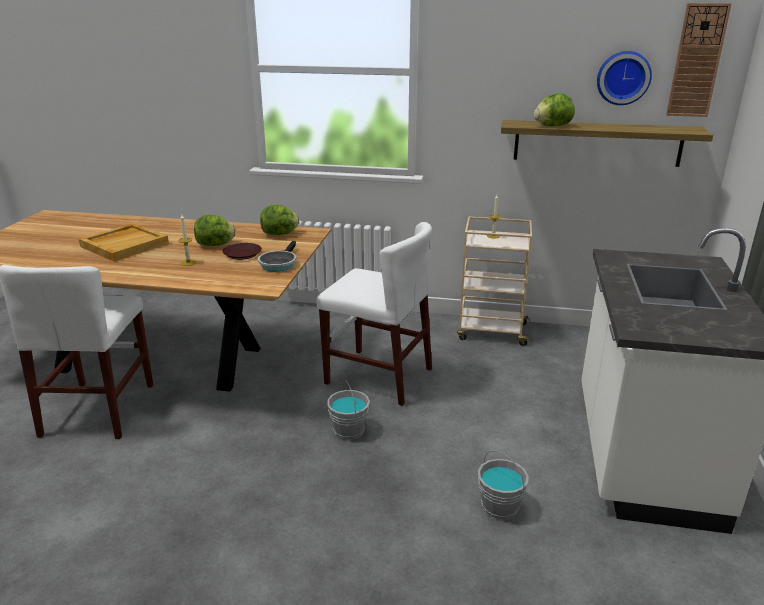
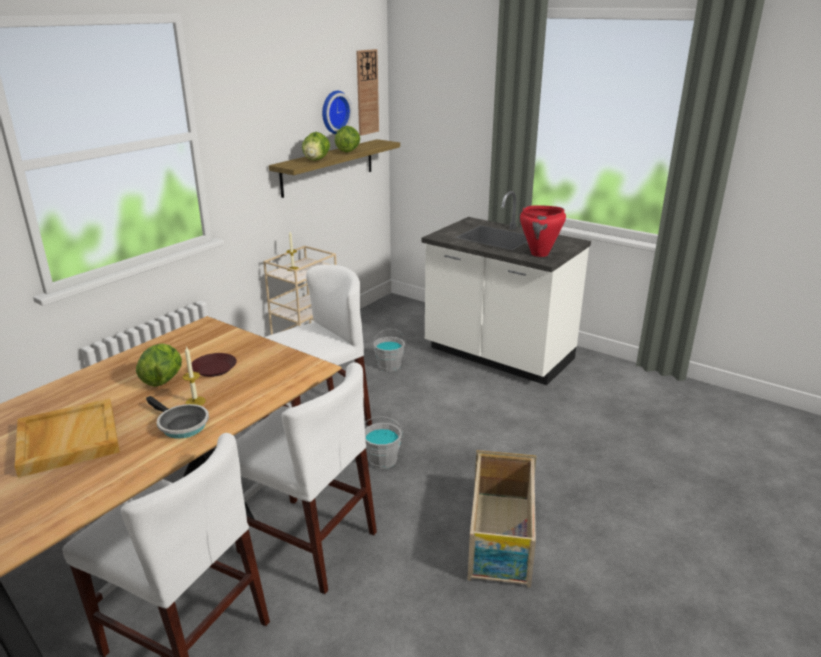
camera: 65 degrees left, 0 degrees up
frying pan [258,241,296,272] -> frying pan moved to [146,396,209,439]
lettuce [260,205,300,235] -> lettuce moved to [335,126,360,152]
grey bucket [478,450,529,520] -> grey bucket moved to [373,329,405,372]
none -> white chair [235,362,377,594]
none -> crate [467,450,536,588]
none -> red cooking pot [520,205,566,257]

